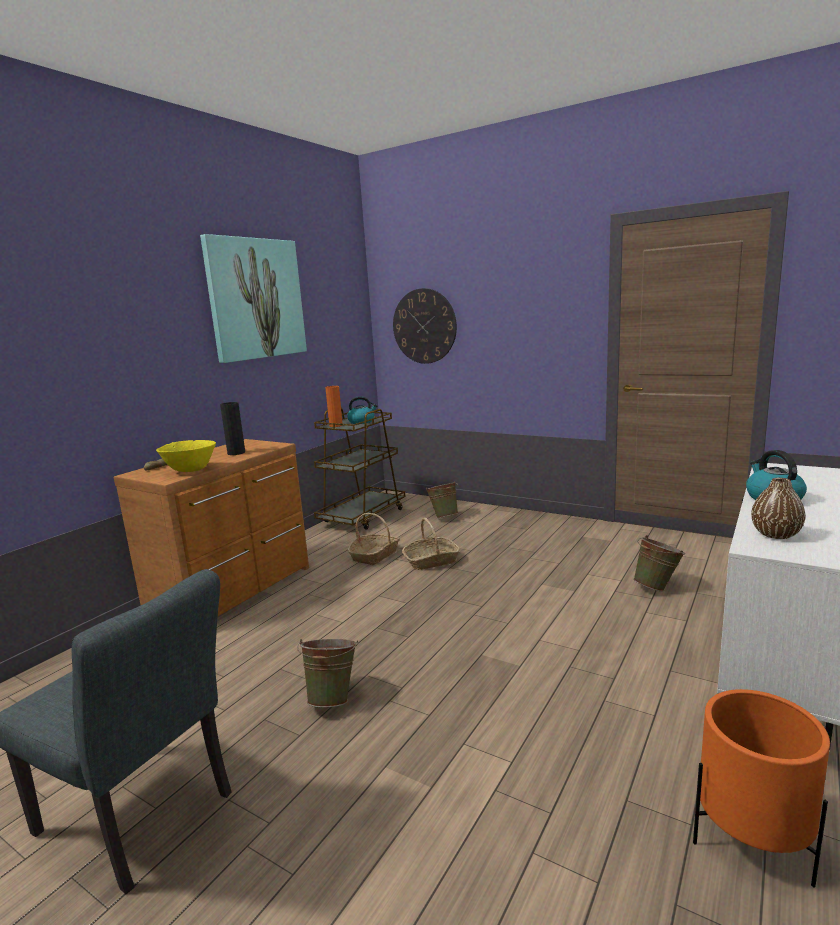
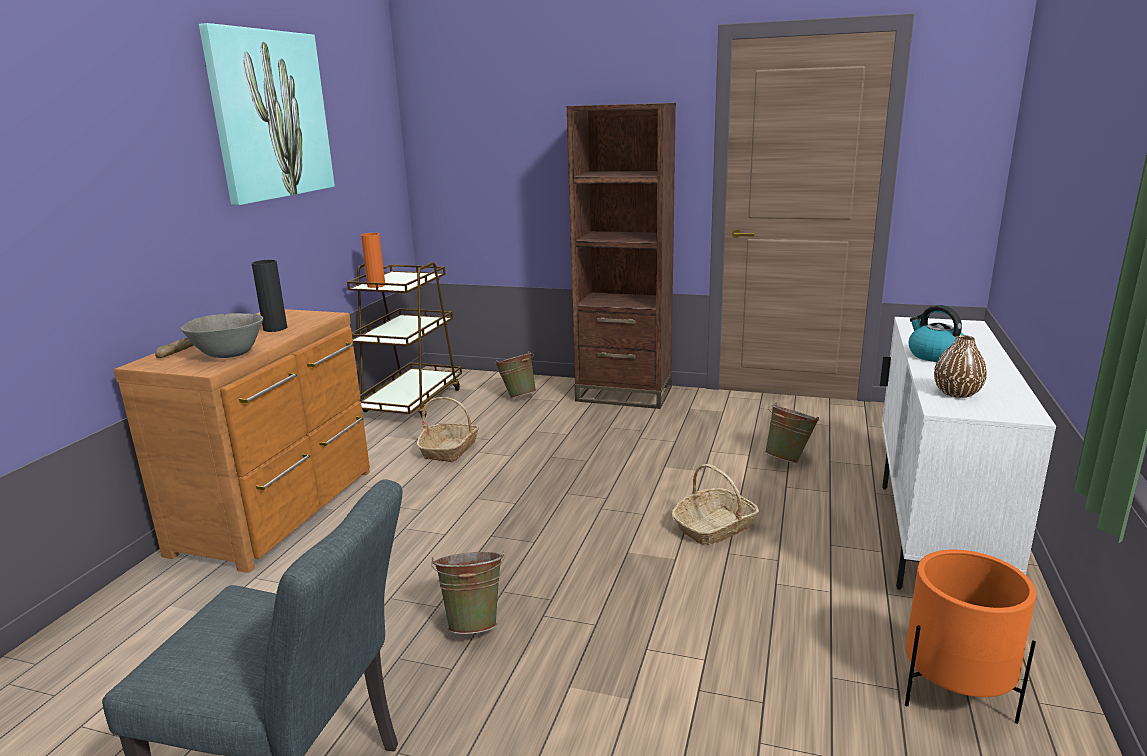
camera: 15 degrees left, 5 degrees up
yellow bowl [156,440,216,472] -> grey bowl [180,313,263,358]
kettle [347,396,377,424] -> none
wall clock [393,288,457,364] -> none
basket [402,518,460,570] -> basket moved to [672,464,759,546]
none -> brown bookcase [567,103,676,409]

